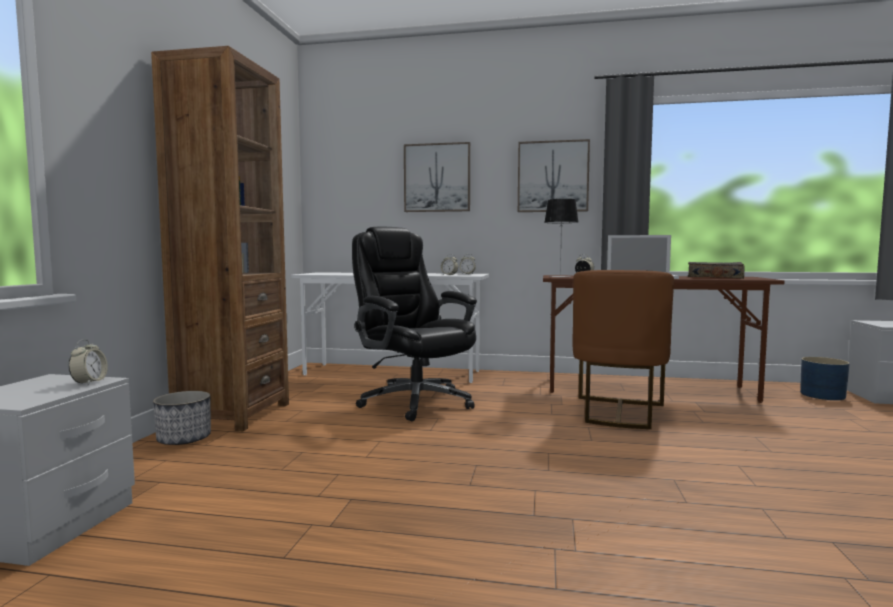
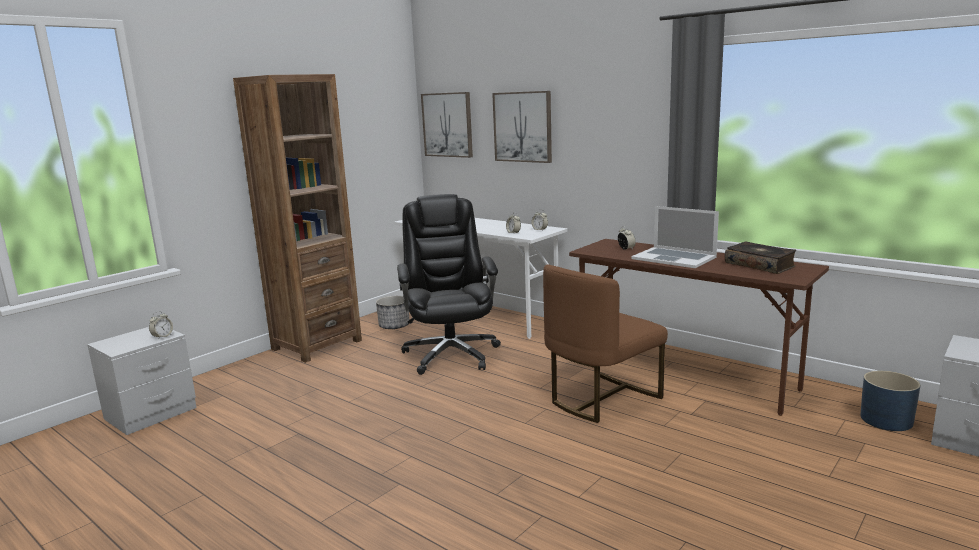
camera: 30 degrees right, 10 degrees up
planter [153,391,211,445] -> planter moved to [376,296,409,329]
picture [518,139,590,212] -> picture moved to [421,92,473,158]
table lamp [544,199,578,278] -> none

